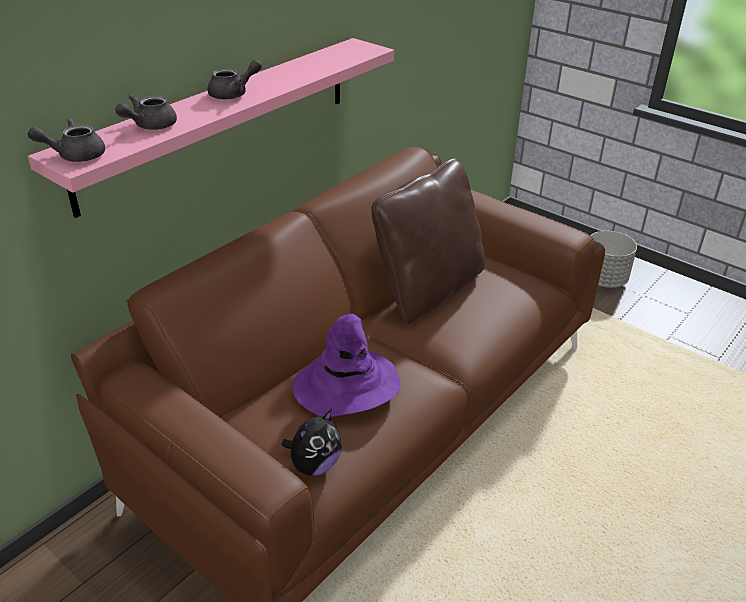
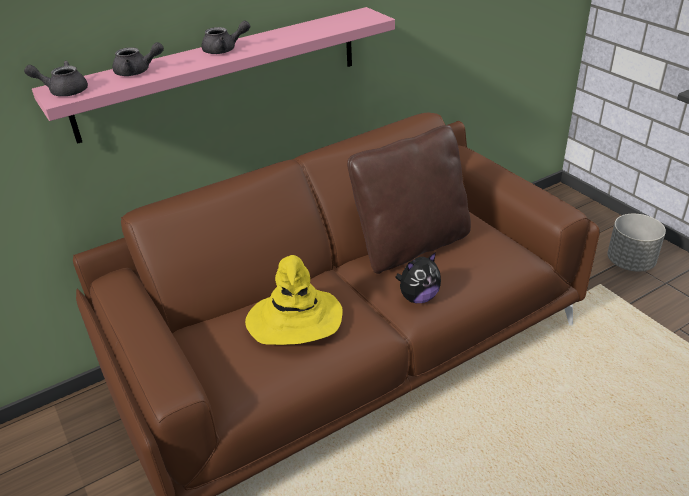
camera: 20 degrees right, 0 degrees up
grey teapot [115,95,177,130] -> grey teapot turned 150 degrees counterclockwise [113,42,164,76]
plush toy [282,409,342,476] -> plush toy moved to [395,252,441,303]
purple hat [292,314,400,417] -> yellow hat [245,255,343,345]

